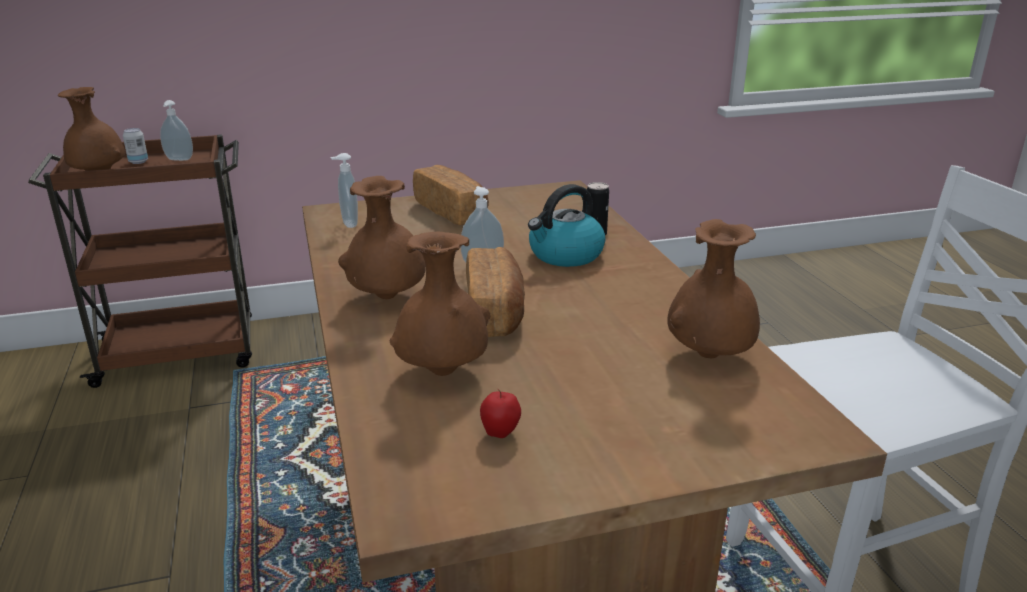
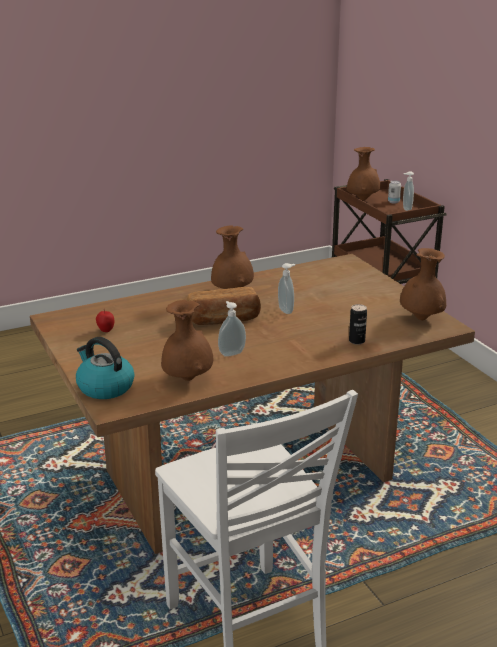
camera: 80 degrees right, 0 degrees up
soap dispenser [330,153,358,228] -> soap dispenser moved to [218,301,246,357]
brown vase [390,232,490,376] -> brown vase moved to [400,248,446,320]
bread [413,165,489,225] -> none
kettle [528,184,606,267] -> kettle moved to [76,337,134,399]

